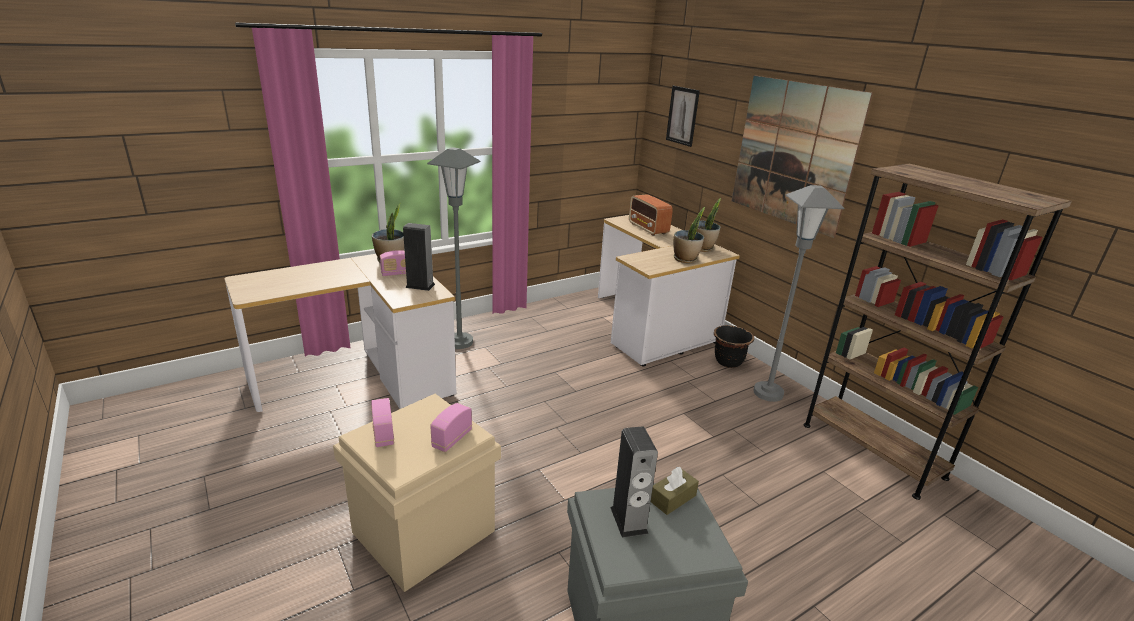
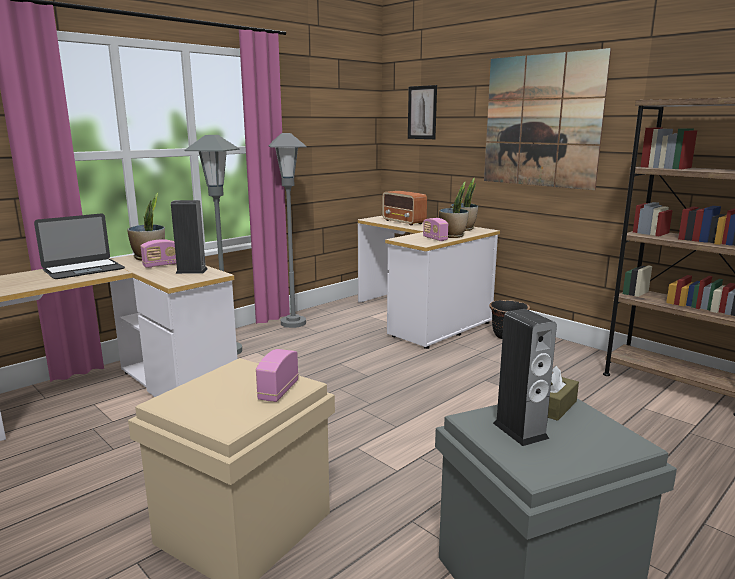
camera: 10 degrees left, 10 degrees down
radio [371,398,394,447] -> radio moved to [423,218,448,241]
grey floor lamp [753,185,844,402] -> grey floor lamp moved to [269,133,306,328]
none -> laptop [34,214,125,279]

